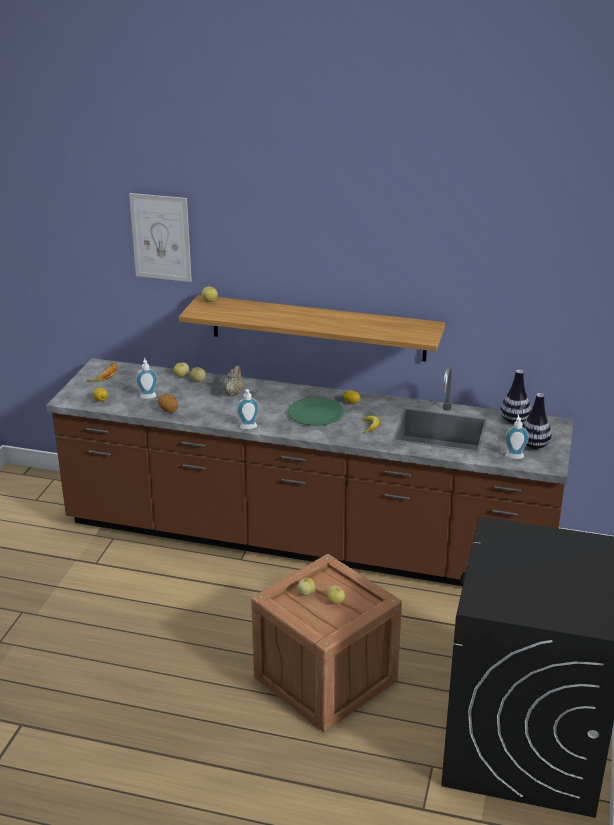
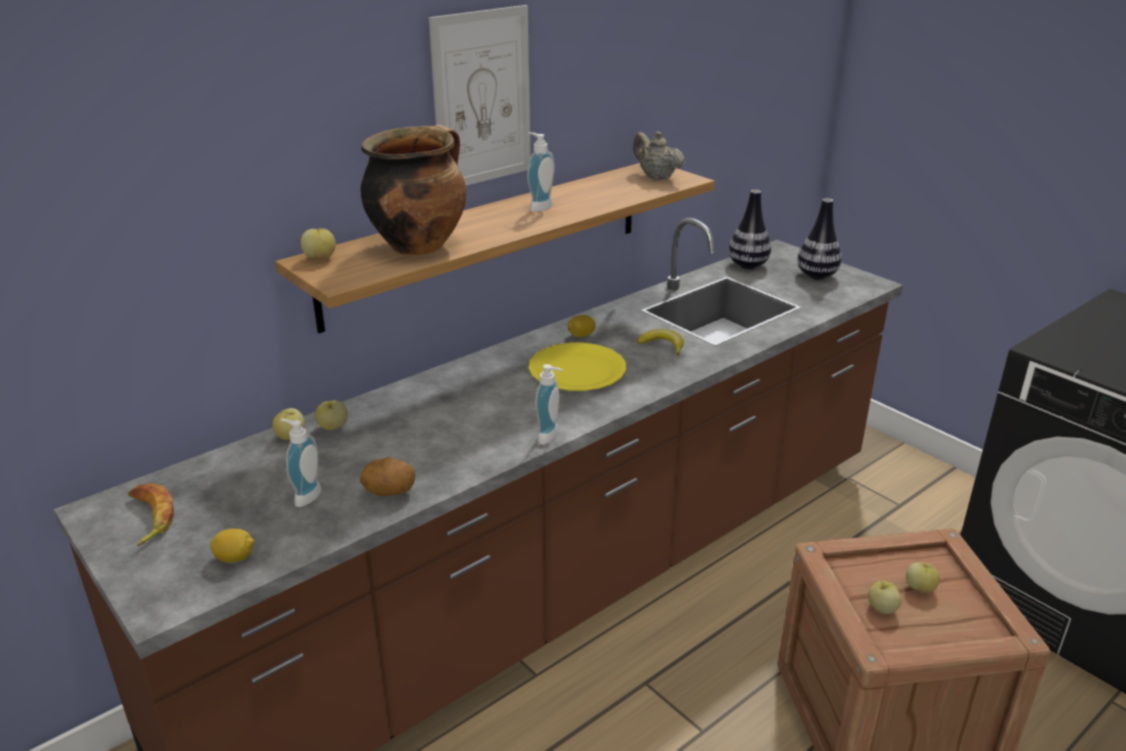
camera: 55 degrees left, 0 degrees up
picture [129,193,192,282] -> picture moved to [429,5,530,186]
beige teapot [222,365,244,397] -> beige teapot moved to [633,131,685,180]
green plate [288,397,344,426] -> yellow plate [529,342,626,391]
soap dispenser [505,414,529,459] -> soap dispenser moved to [527,132,554,212]
none -> cooking pot [360,125,466,256]

